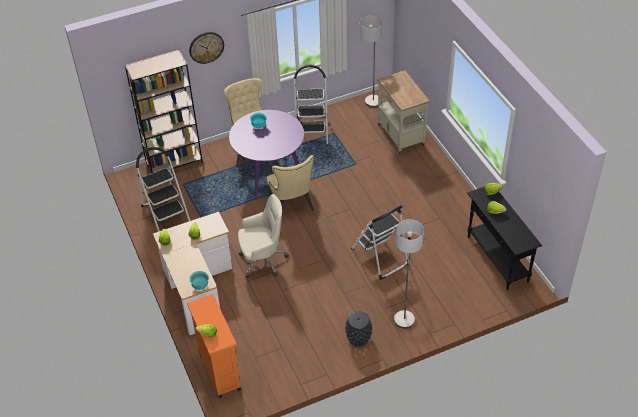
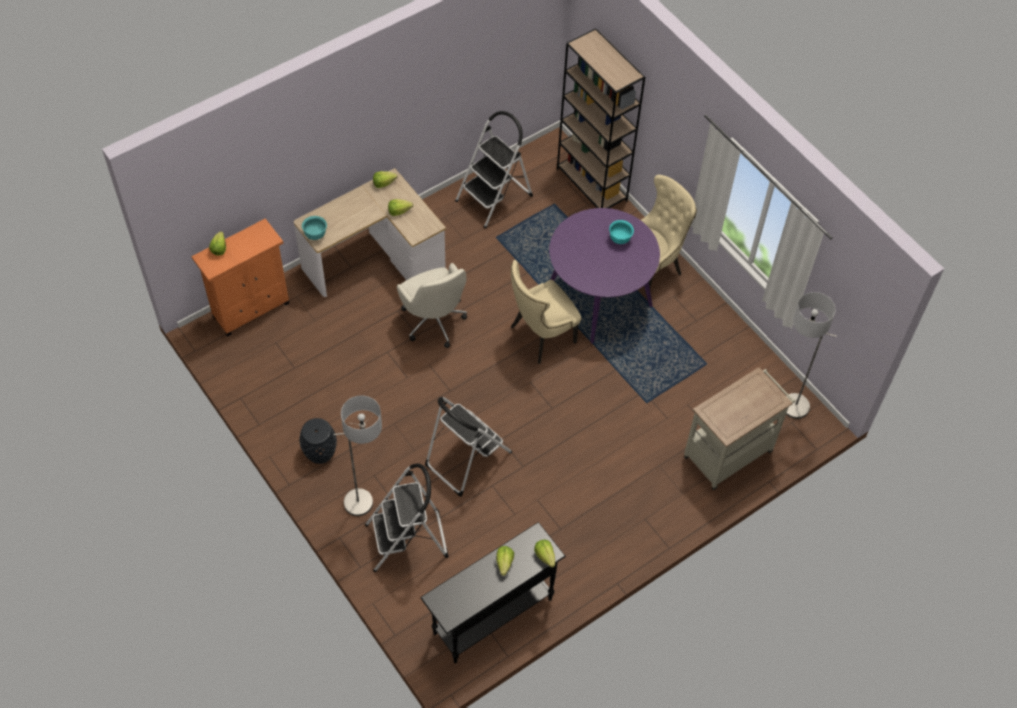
camera: 75 degrees right, 10 degrees up
wall clock [189,32,224,64] -> none
step ladder [294,65,328,146] -> step ladder moved to [365,463,449,572]

